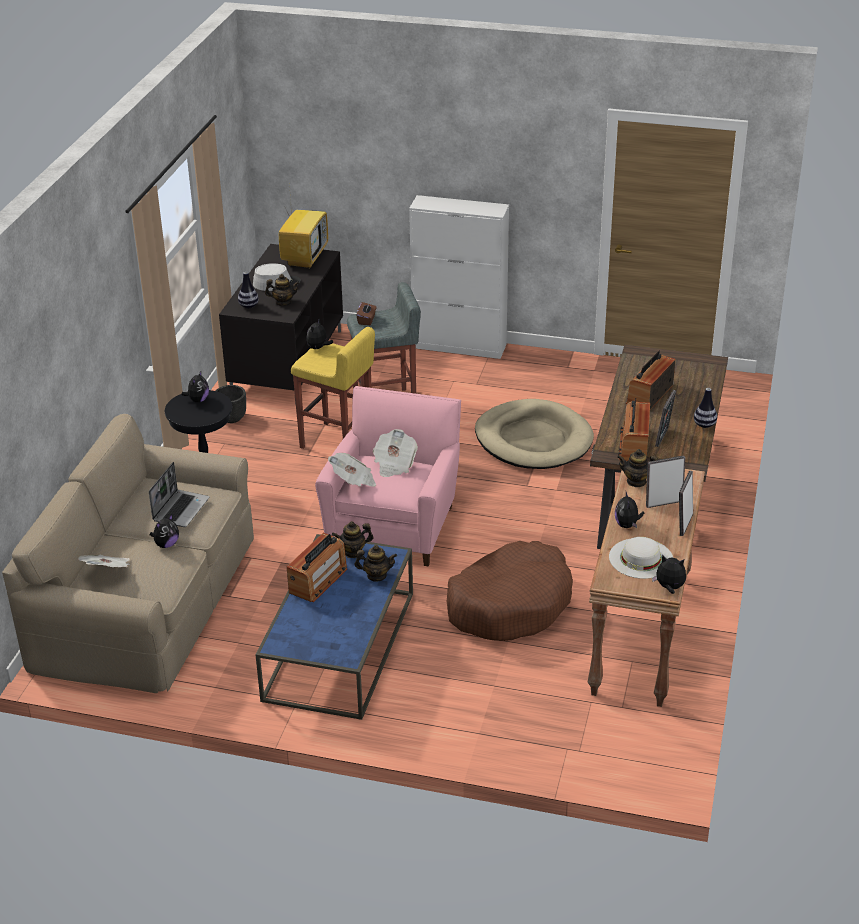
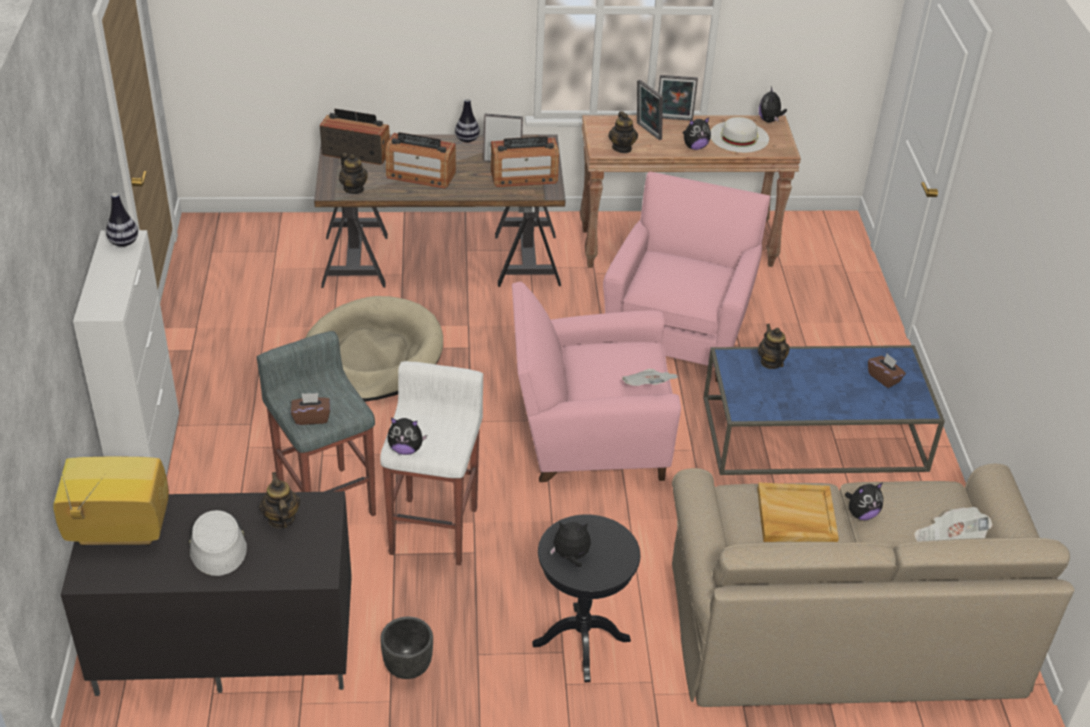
camera: 110 degrees left, 5 degrees up
laptop [149,462,209,527] -> beige tray [757,483,839,542]
plush toy [150,515,179,548] -> plush toy turned 135 degrees clockwise [845,482,883,520]
vase [238,272,259,309] -> vase moved to [106,193,138,247]
radio [287,533,347,603] -> radio moved to [320,109,390,165]
yellow stool [291,327,375,449] -> white stool [380,361,484,565]
teapot [332,521,373,558] -> teapot moved to [339,153,368,194]
newspaper [373,429,418,477] -> none
brown dog bed [447,541,573,641] -> pink armchair [603,171,770,382]
none -> brown tissue box [868,354,906,388]

